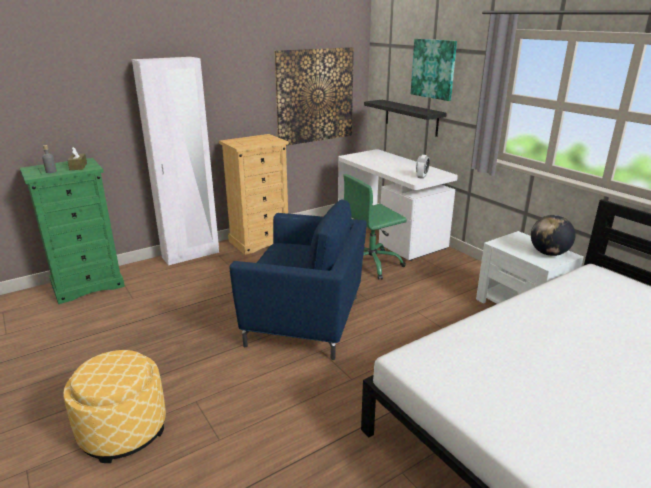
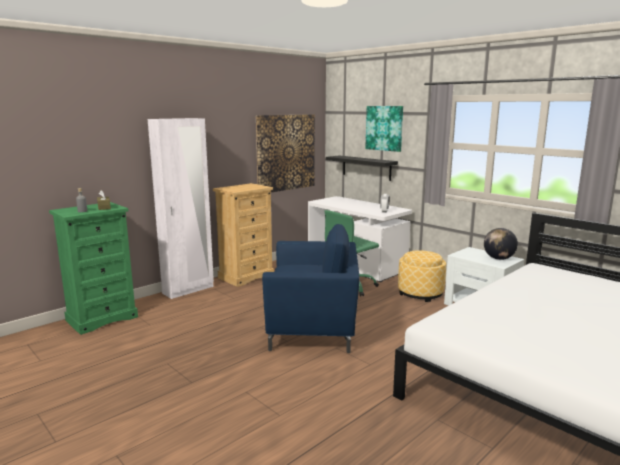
camera: 10 degrees left, 10 degrees down
ottoman [63,350,166,463] -> ottoman moved to [398,250,446,302]

